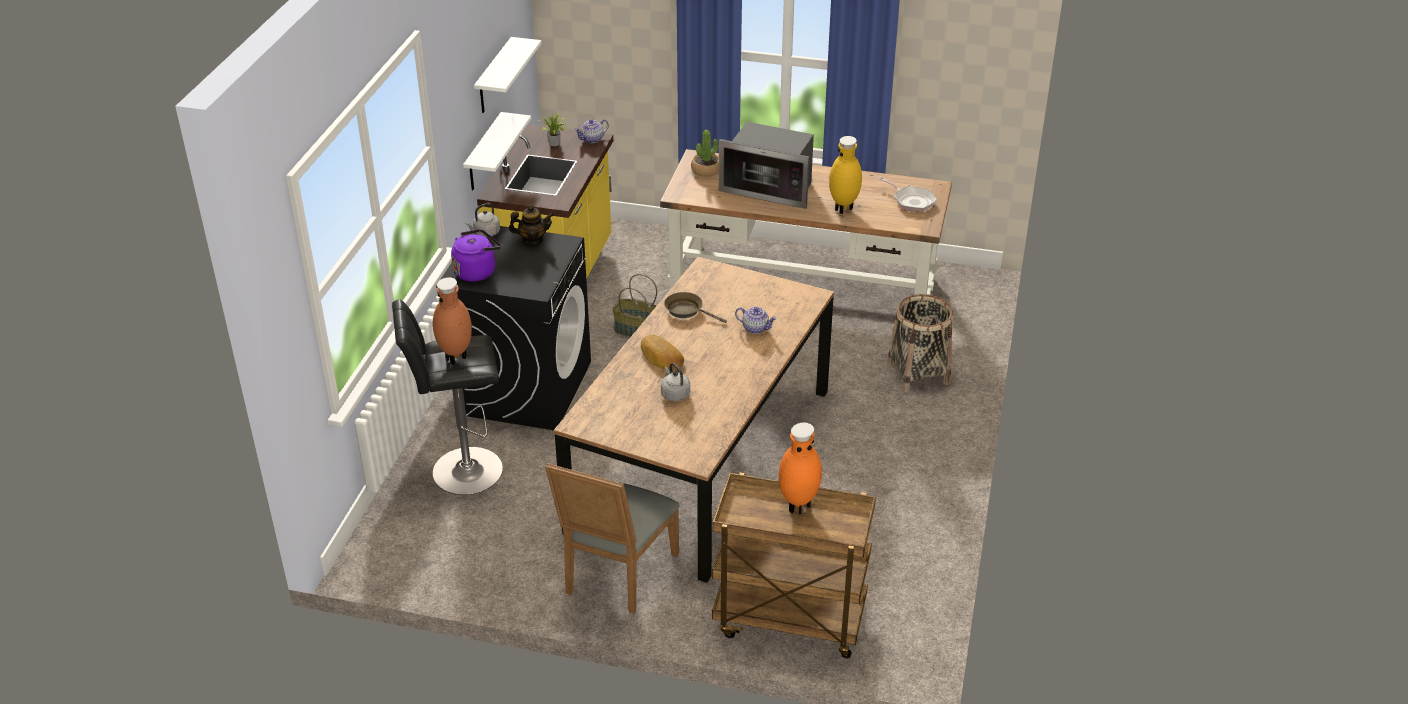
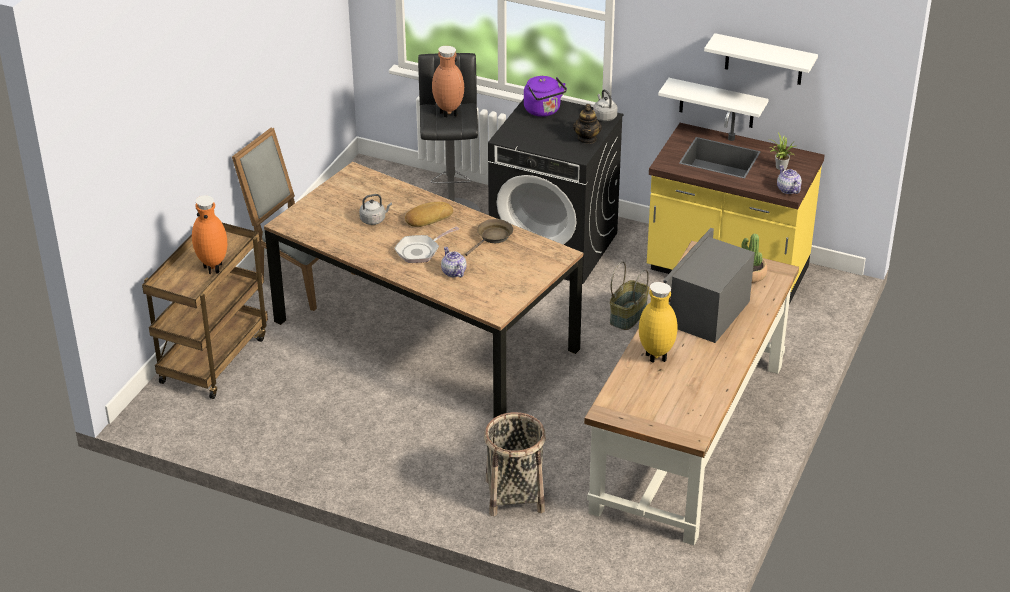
camera: 100 degrees right, 0 degrees up
teapot [735,307,777,334] -> teapot turned 120 degrees clockwise [441,247,466,277]
frying pan [877,176,937,212] -> frying pan moved to [394,227,459,263]

